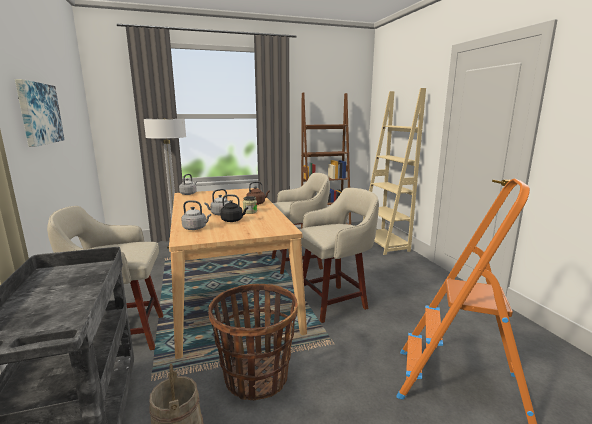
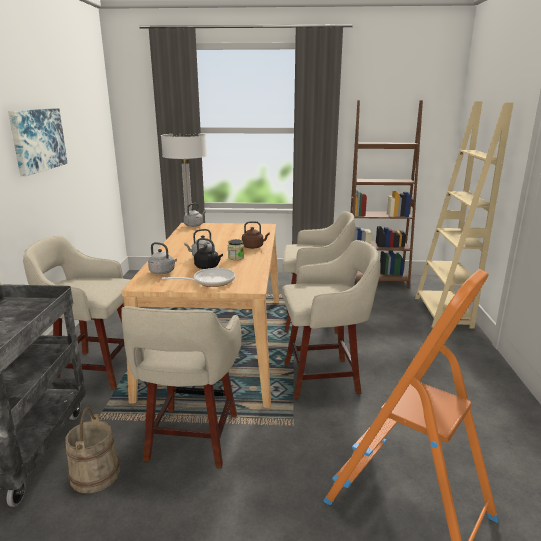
camera: 20 degrees right, 5 degrees up
basket [208,284,298,400] -> beige stool [121,306,242,468]
none -> frying pan [162,268,235,287]

